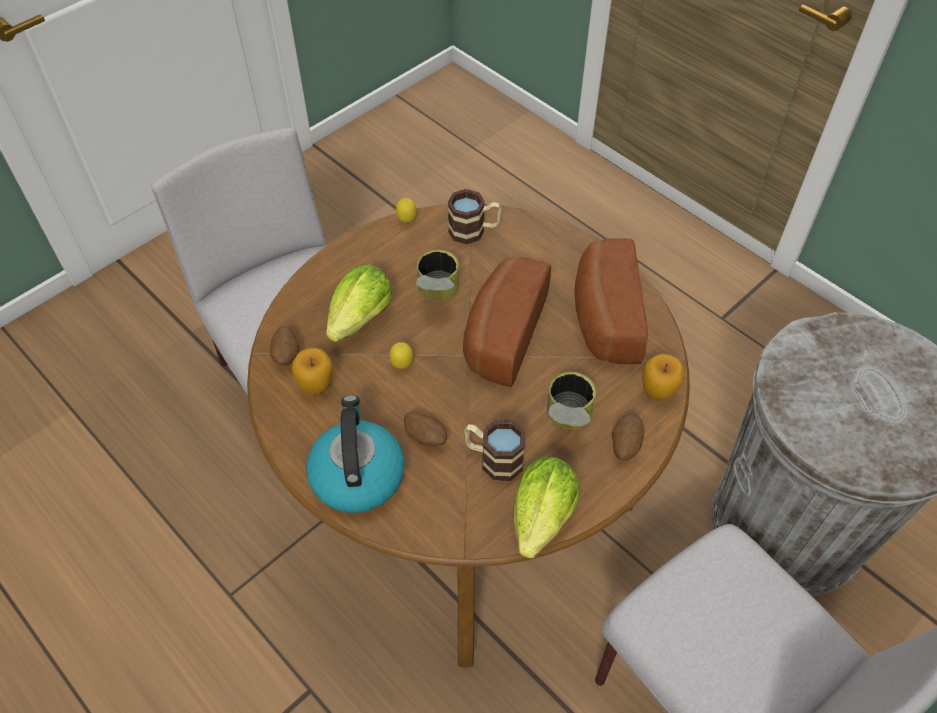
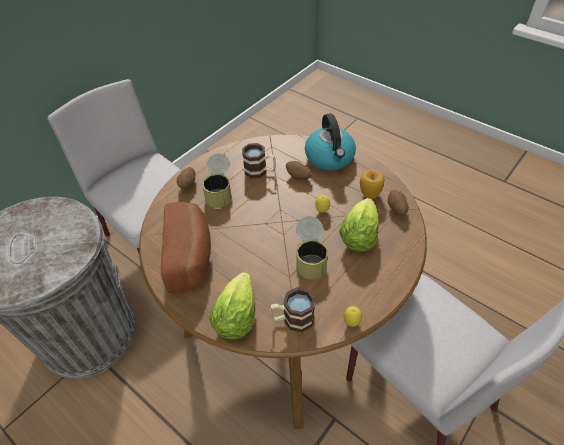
camera: 175 degrees right, 5 degrees down
bread [463,257,551,387] -> none
lettuce [513,457,581,558] -> lettuce moved to [209,272,256,339]
apple [642,353,684,401] -> none

